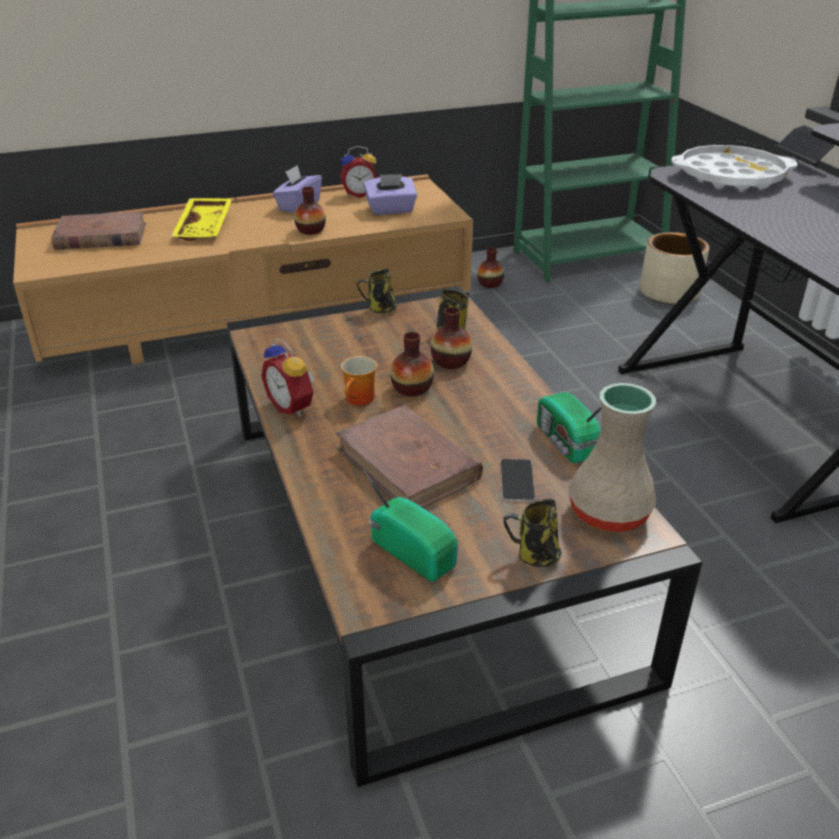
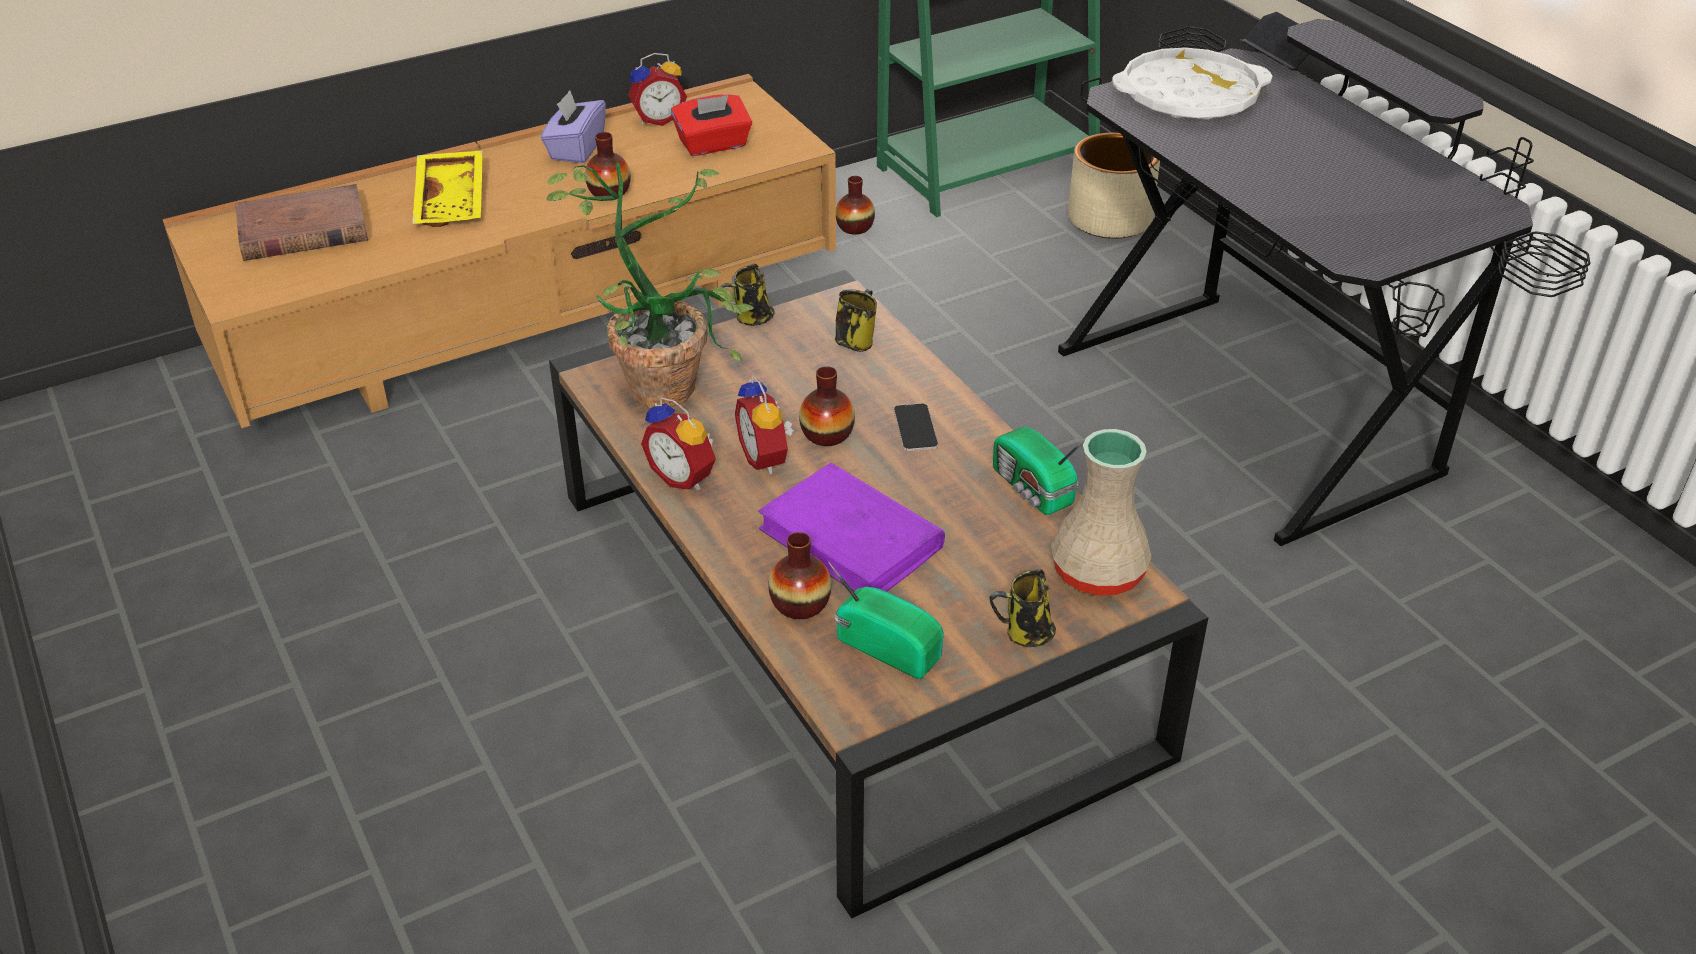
camera: 10 degrees left, 5 degrees up
brown book [336,405,483,508] -> purple book [758,463,945,592]
mug [341,356,377,405] -> alarm clock [735,375,794,474]
purple tissue box [363,174,417,215] -> red tissue box [671,94,752,156]
vase [430,307,472,369] -> vase moved to [768,532,831,619]
phone [500,459,535,502] -> phone moved to [894,403,938,451]
none -> potted plant [547,163,754,408]

